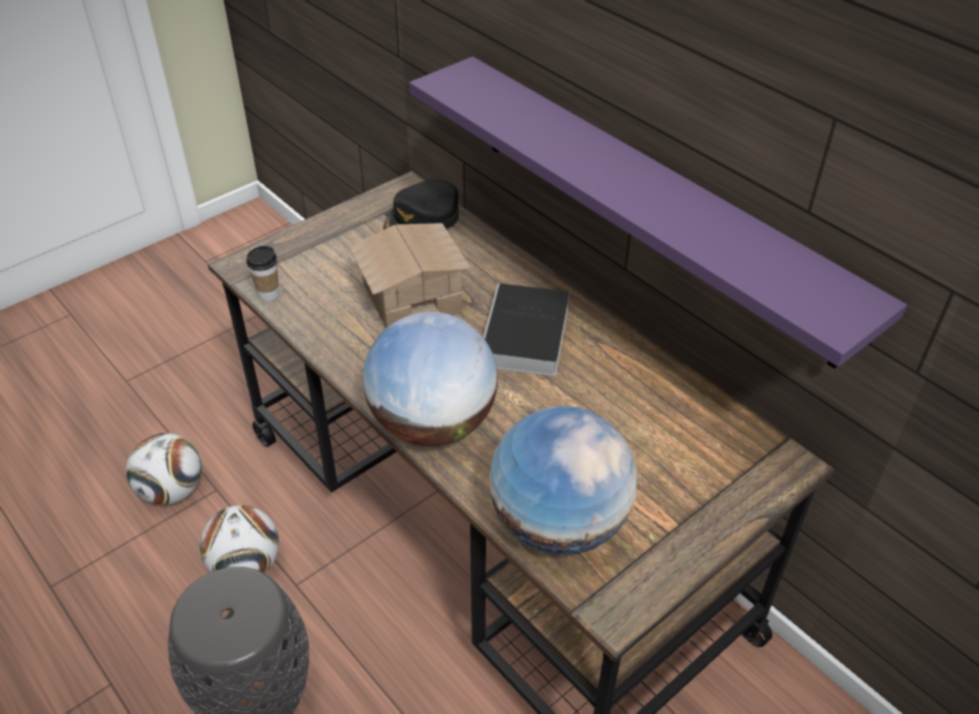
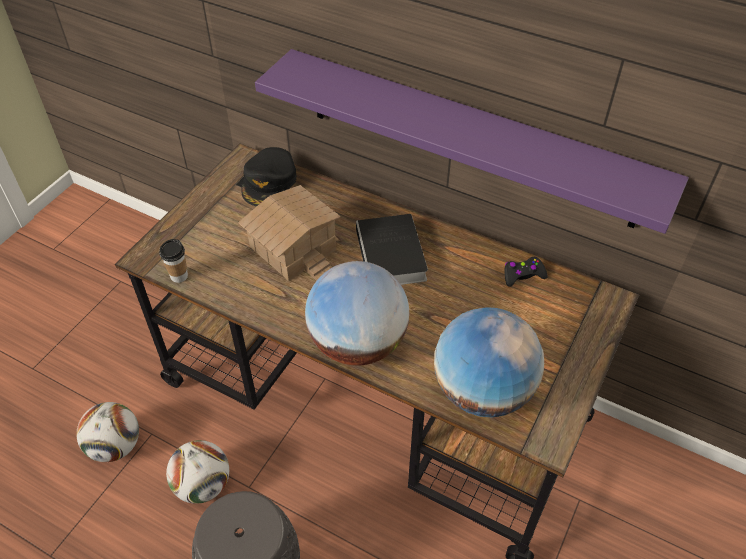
camera: 20 degrees left, 5 degrees up
none -> black game controller [504,257,548,287]

